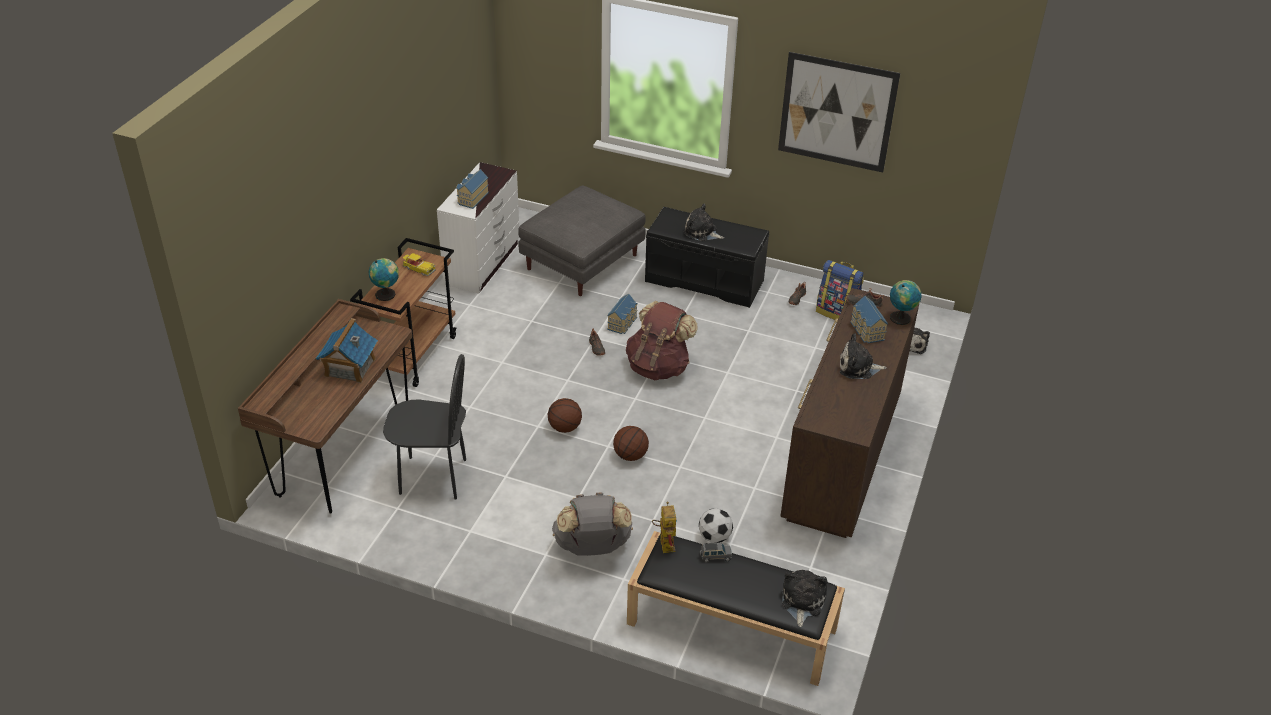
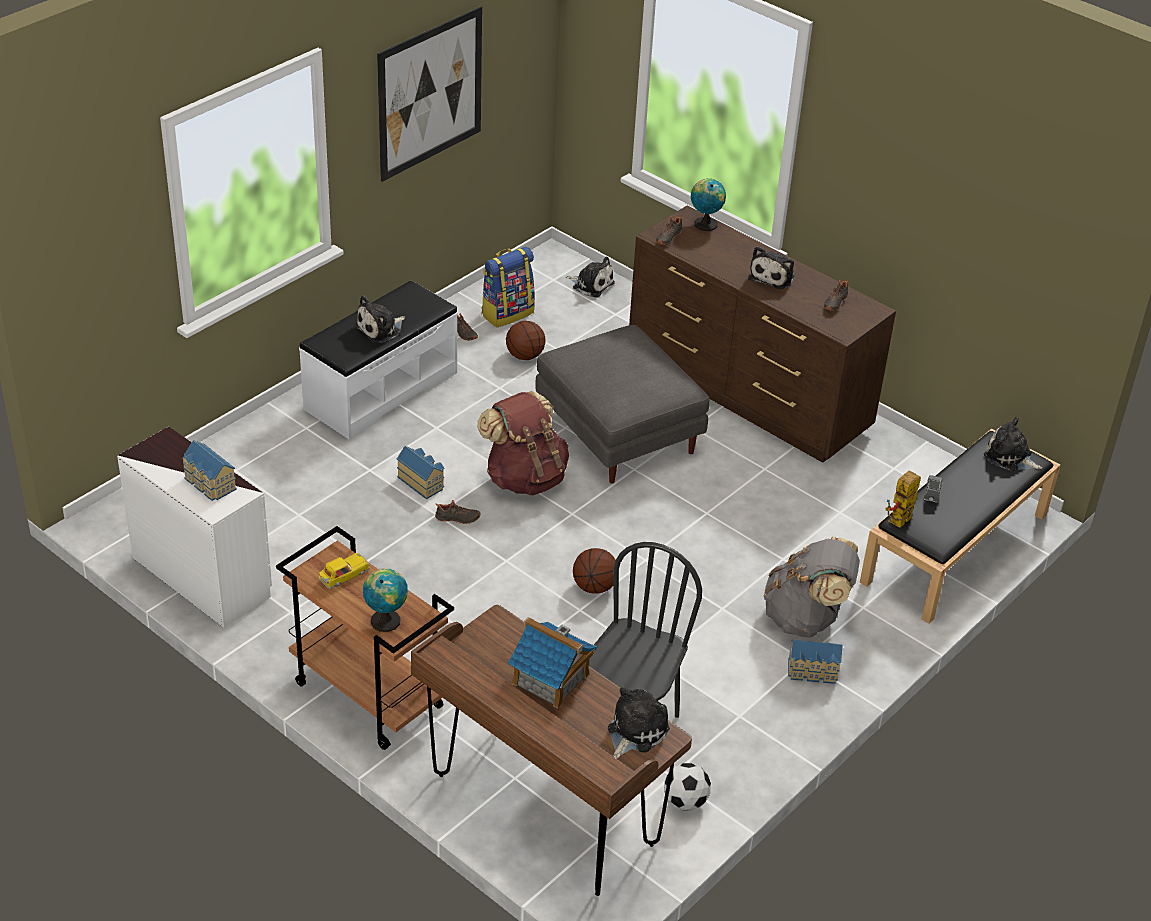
camera: 70 degrees left, 0 degrees up
grey ottoman [518,186,646,296] -> grey ottoman moved to [536,325,710,483]
basketball [613,426,649,461] -> basketball moved to [506,321,546,360]
black bench [645,207,769,308] -> white bench [299,281,458,439]
toy robot [652,502,677,553] -> toy robot turned 60 degrees counterclockwise [885,470,921,528]
football [699,508,733,543] -> football moved to [664,763,711,810]
toy house [850,296,888,343] -> toy house moved to [788,640,843,684]
none -> plush toy [608,687,670,759]
none -> black shoe [824,279,848,311]

